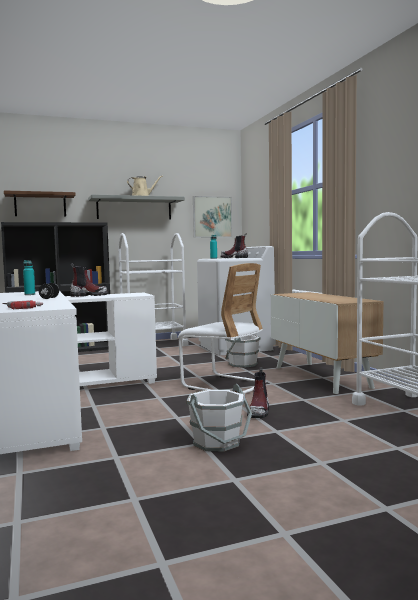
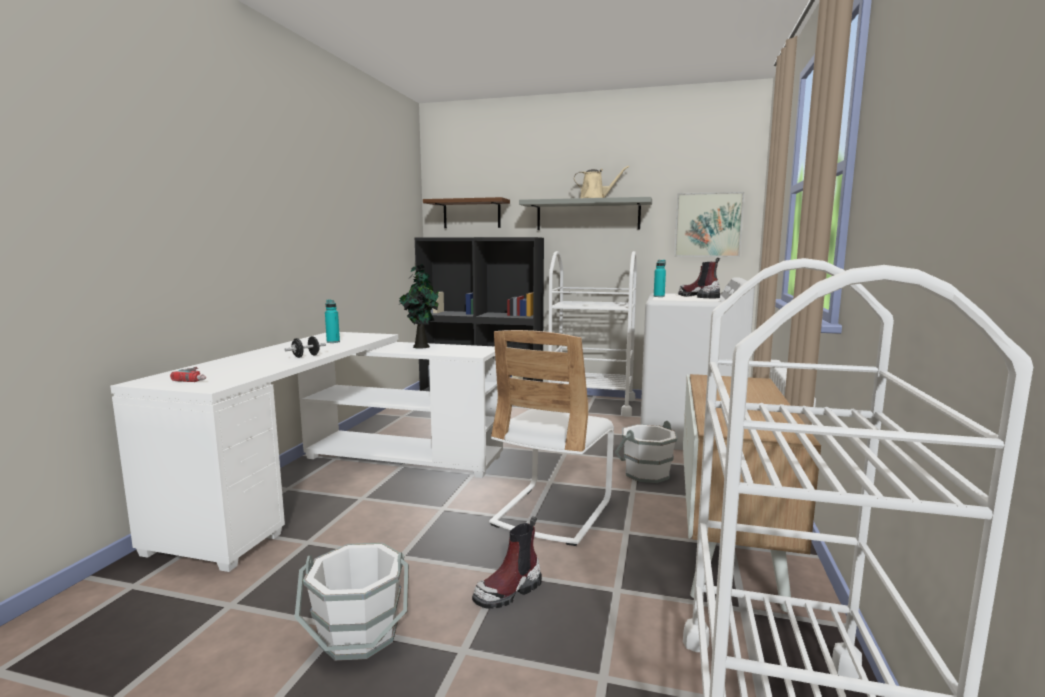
camera: 35 degrees right, 5 degrees up
boot [70,263,108,297] -> potted plant [398,264,439,349]
white chair [178,263,266,394] -> white chair turned 45 degrees clockwise [489,330,614,546]

